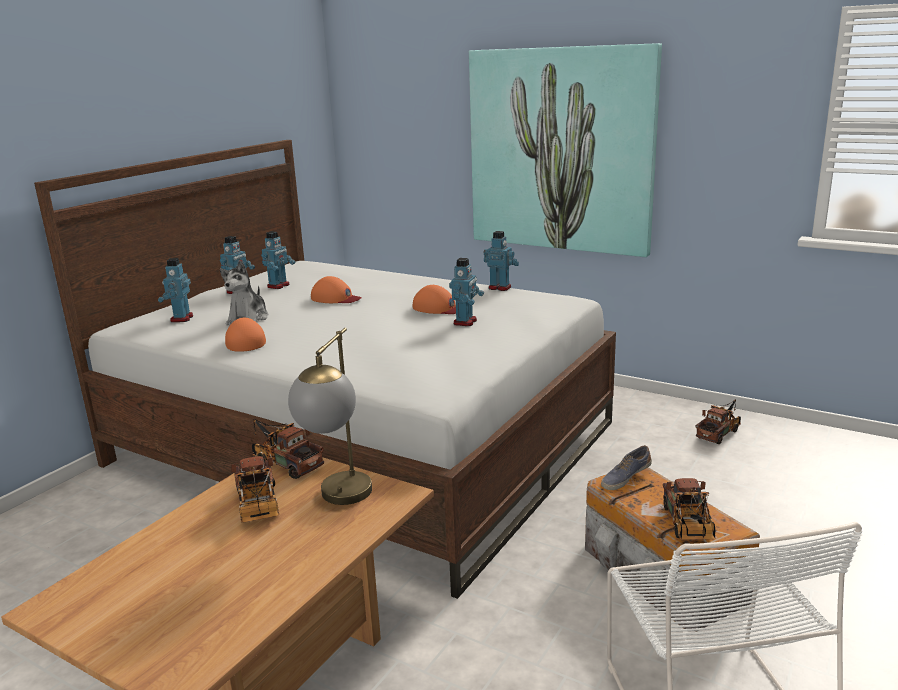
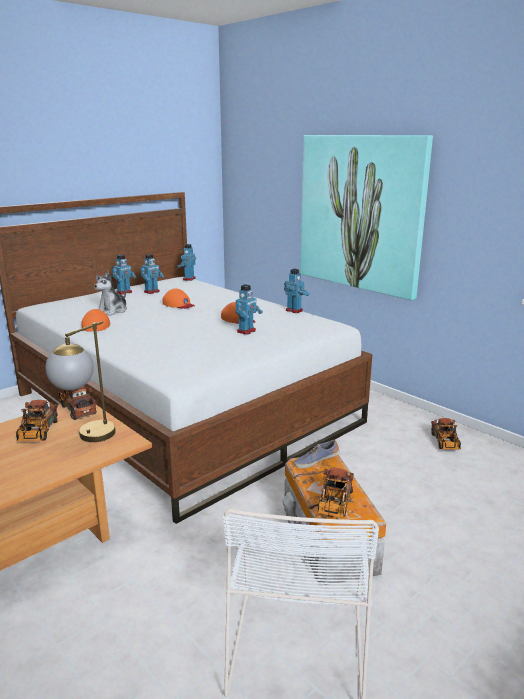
camera: 15 degrees right, 0 degrees up
toy robot [158,258,193,322] -> toy robot moved to [177,244,196,281]
toy truck [695,399,741,444] -> toy truck turned 120 degrees clockwise [431,418,461,450]

